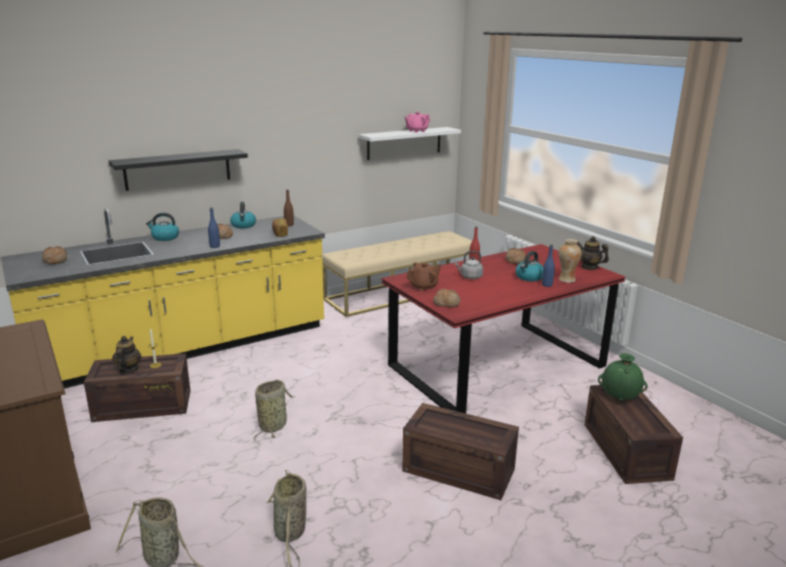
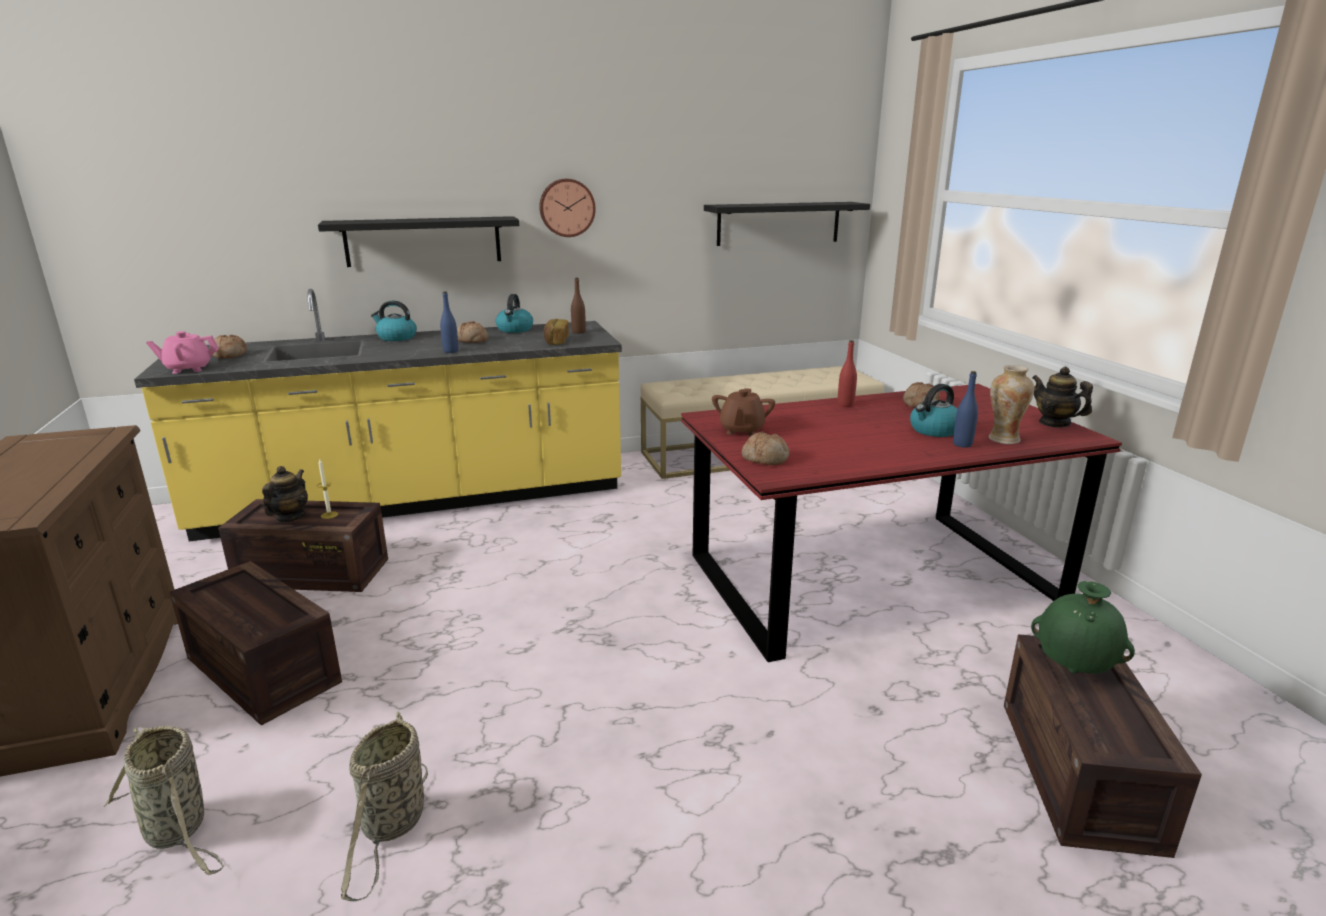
camera: 15 degrees right, 0 degrees up
basket [254,380,296,441] -> none
white shelf [359,127,461,160] -> black shelf [704,202,870,246]
crate [402,403,519,500] -> crate moved to [170,561,342,726]
pink teapot [405,112,430,133] -> pink teapot moved to [146,331,219,374]
brown teapot [406,262,441,291] -> brown teapot turned 120 degrees clockwise [712,388,775,436]
grey kettle [455,251,483,279] -> none
none -> wall clock [539,179,596,237]

